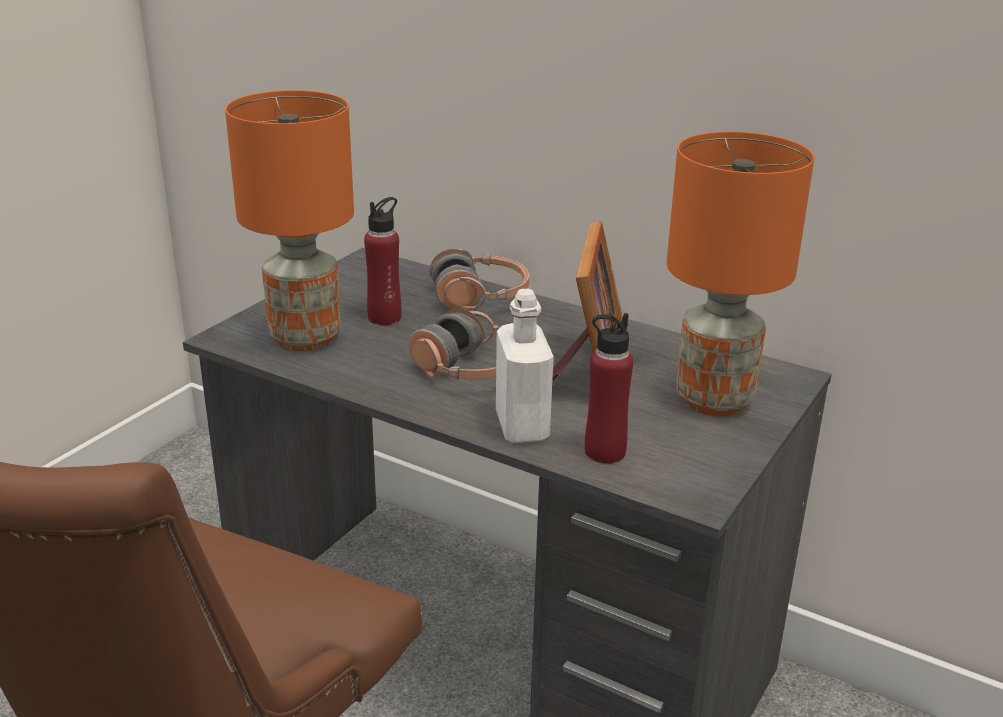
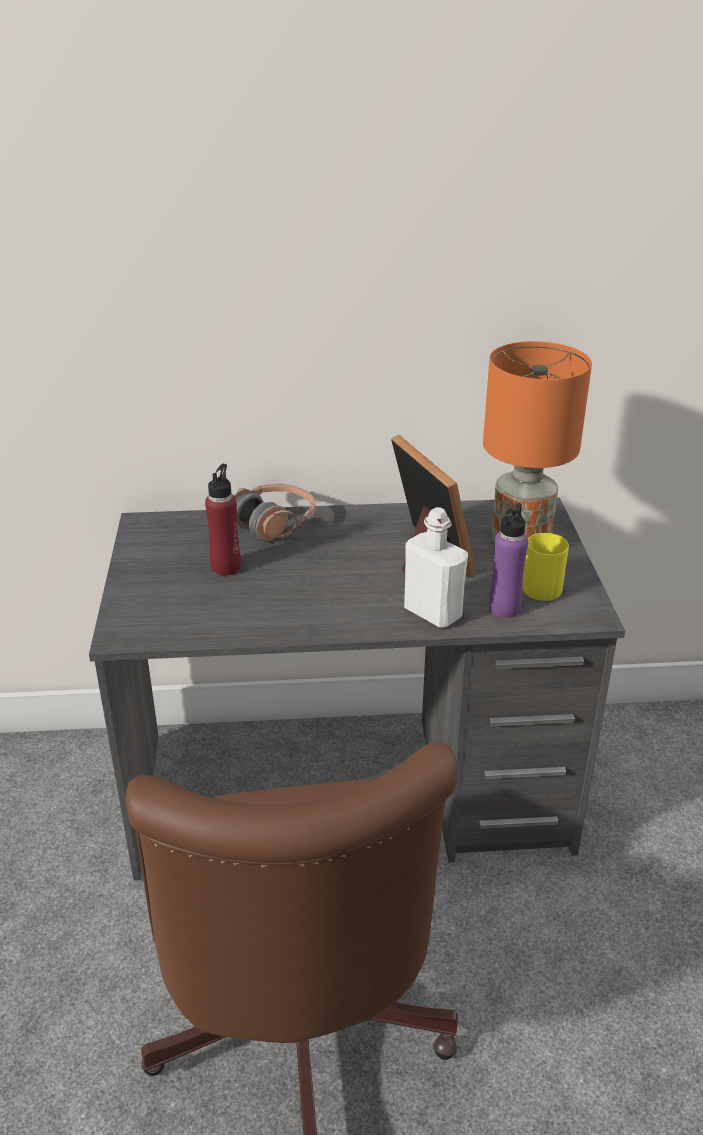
camera: 35 degrees left, 5 degrees up
orange table lamp [225,90,354,351] -> none
headphones [409,308,499,380] -> none
red bottle [585,313,634,464] -> purple bottle [489,503,528,618]
none -> yellow mug [523,533,569,601]

